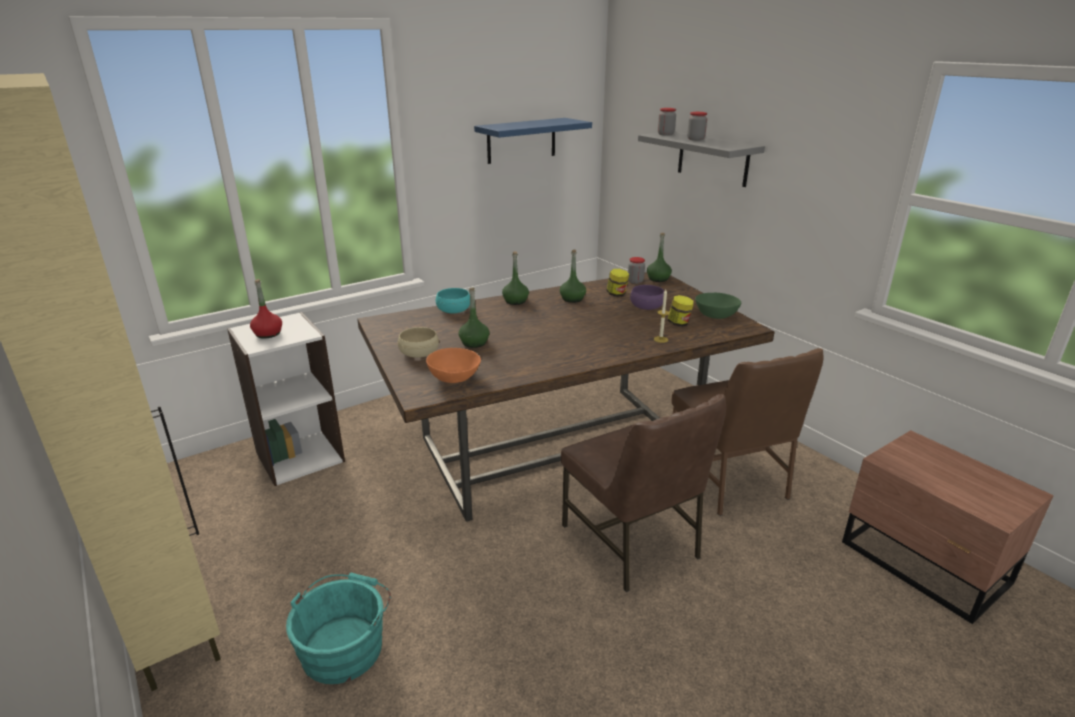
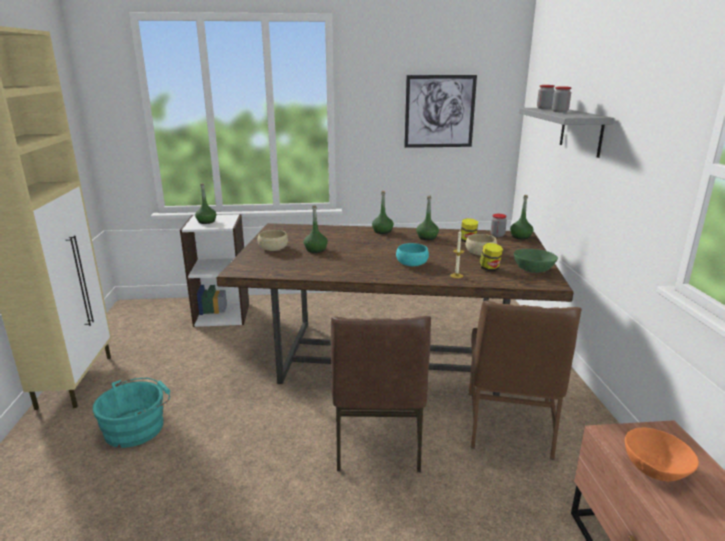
camera: 30 degrees right, 5 degrees down
red bottle [250,279,282,339] -> green bottle [195,183,217,224]
orange bowl [426,348,481,383] -> orange bowl moved to [625,428,699,481]
turquoise bowl [436,288,470,313] -> turquoise bowl moved to [396,243,429,266]
blue shelf [474,118,592,164] -> picture [404,75,477,148]
purple bowl [630,285,664,310] -> beige bowl [466,234,497,255]

